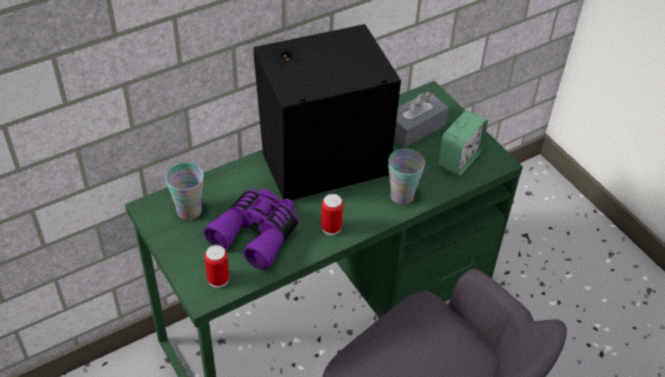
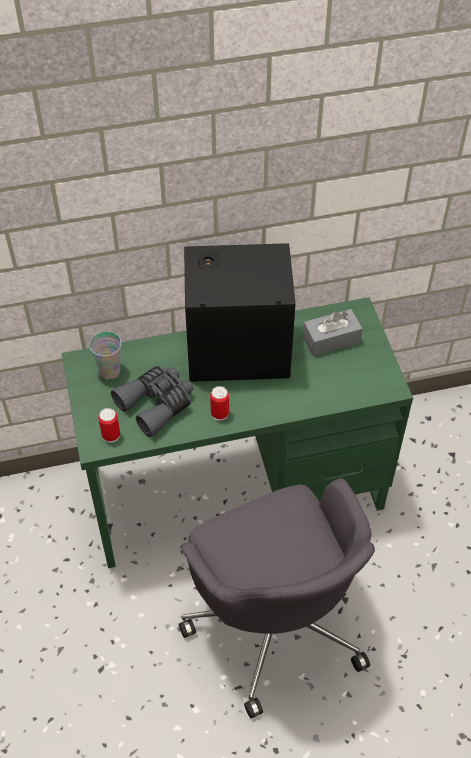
camera: 20 degrees right, 5 degrees up
purple binoculars [204,189,299,270] -> grey binoculars [111,366,193,437]
cup [388,149,425,204] -> none
alarm clock [439,110,488,176] -> none

